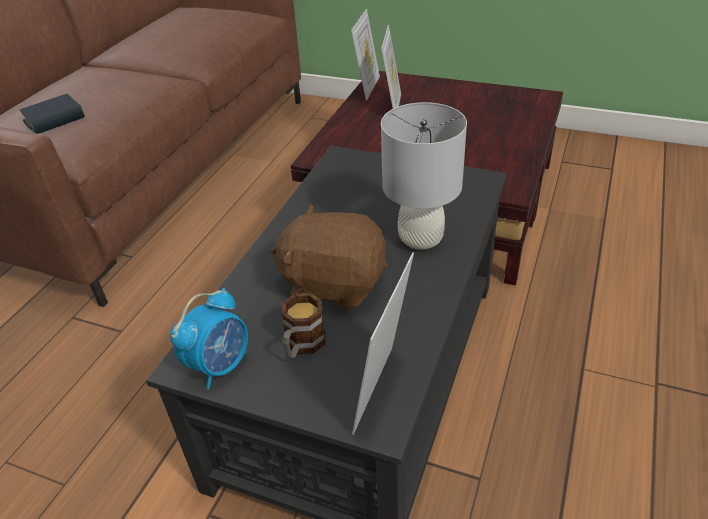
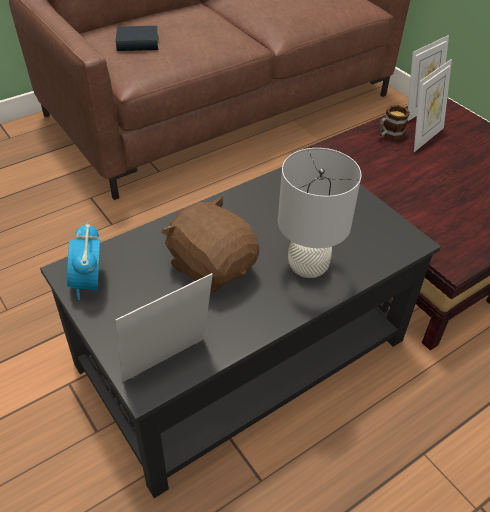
camera: 30 degrees right, 5 degrees up
alarm clock [170,288,248,390] -> alarm clock turned 105 degrees clockwise [67,222,100,300]
mug [281,293,326,359] -> mug moved to [379,105,410,140]

